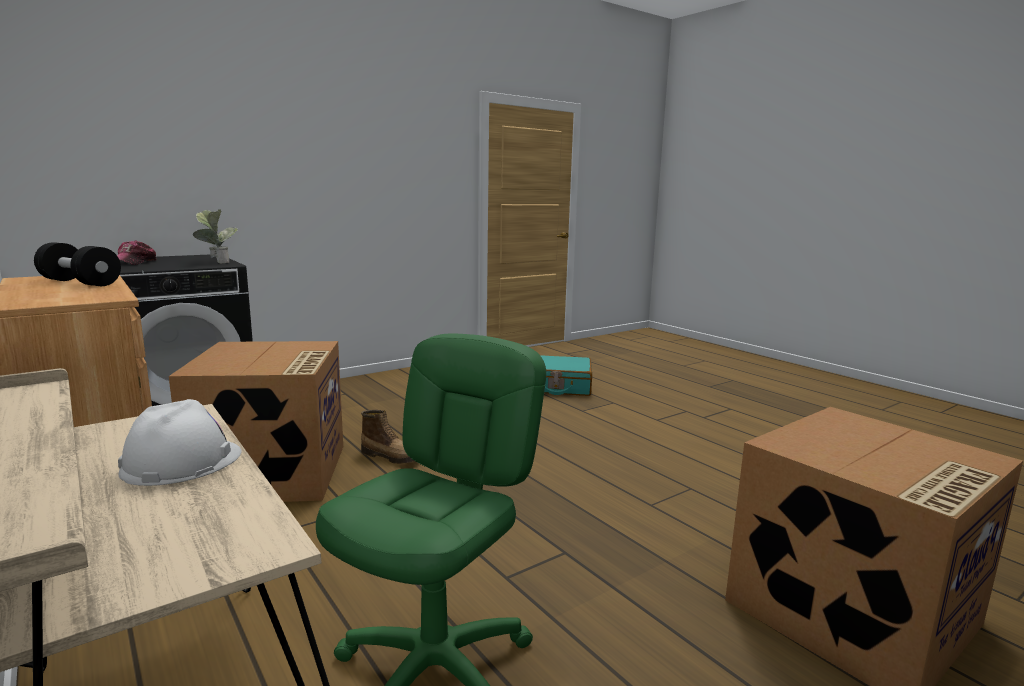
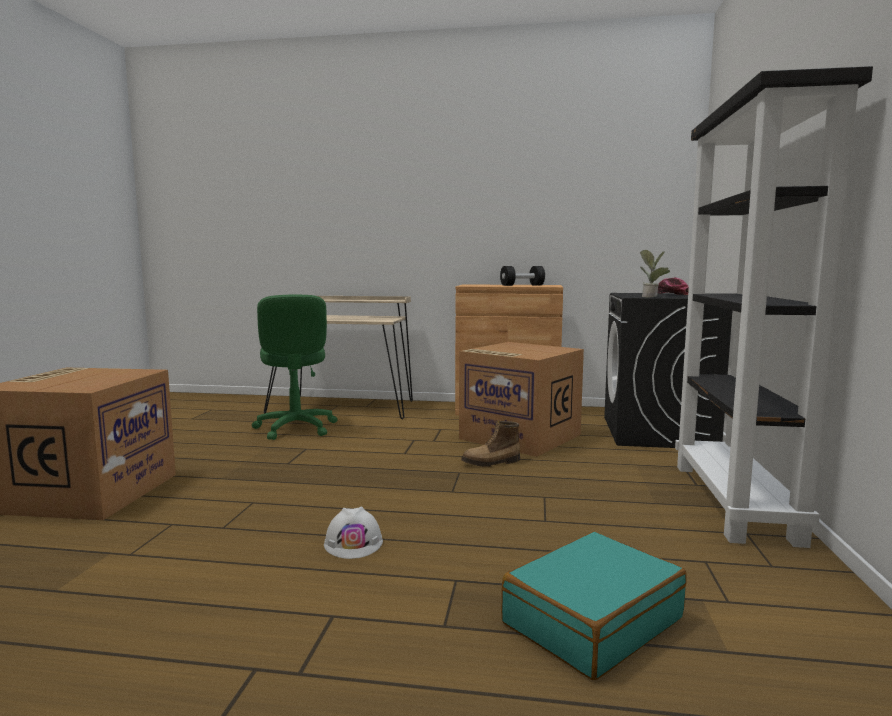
camera: 135 degrees right, 5 degrees down
white hard hat [118,399,242,486] -> white hard hat moved to [324,507,383,559]
none -> black bookcase [675,66,873,548]

